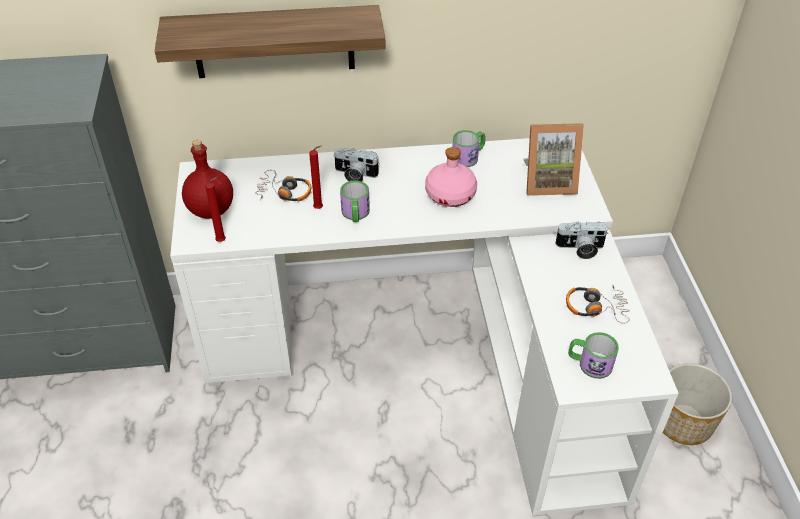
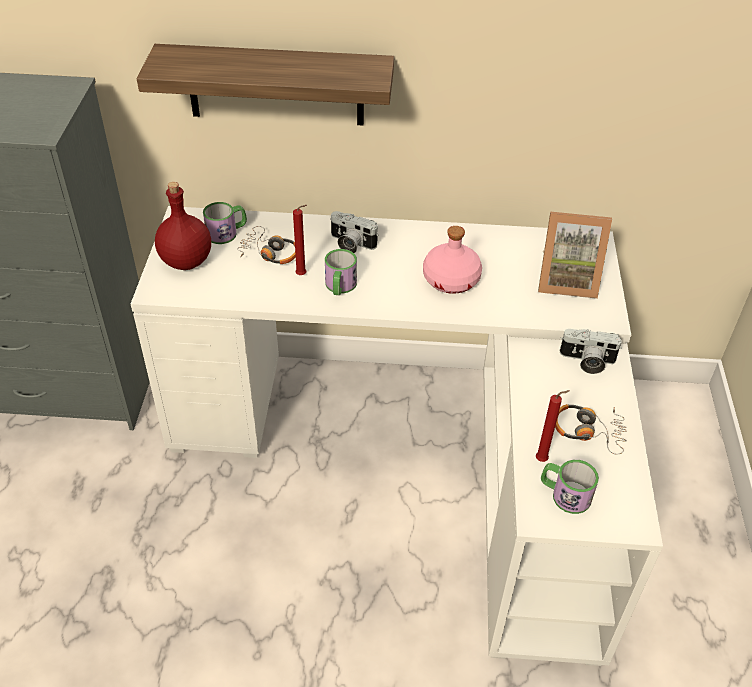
camera: 10 degrees right, 0 degrees up
red candle [205,177,226,242] -> red candle moved to [536,390,570,462]
mug [452,130,485,167] -> mug moved to [203,202,247,244]
planter [663,363,732,445] -> none

